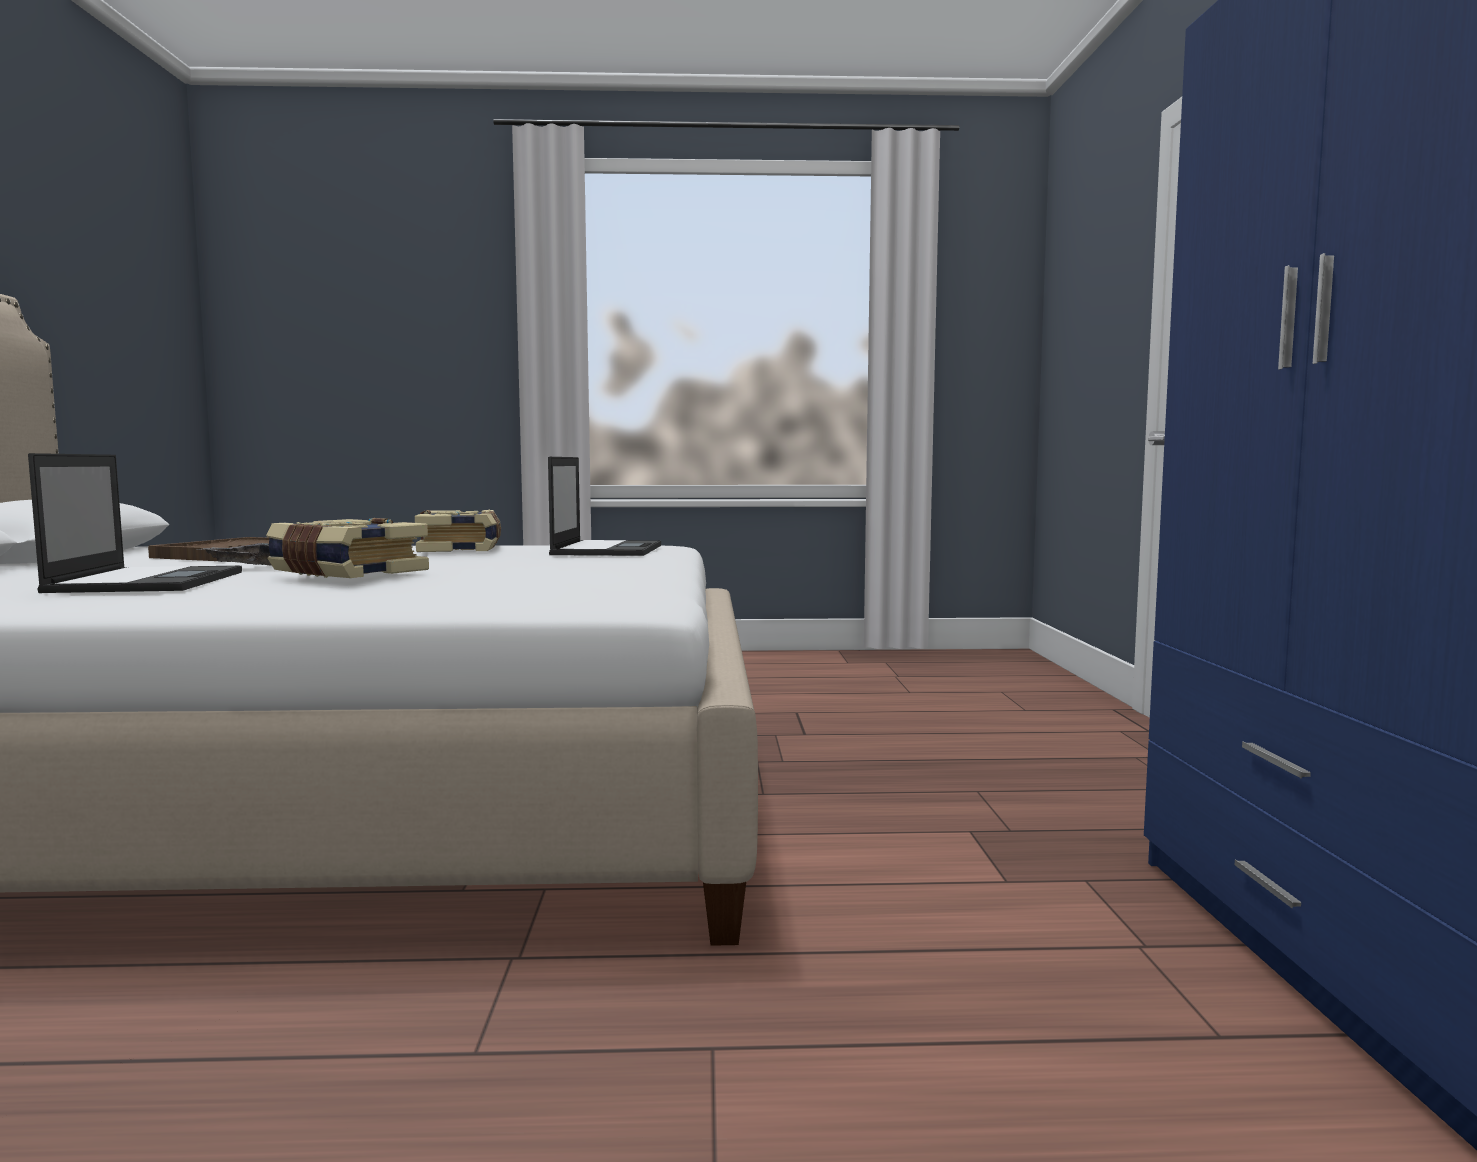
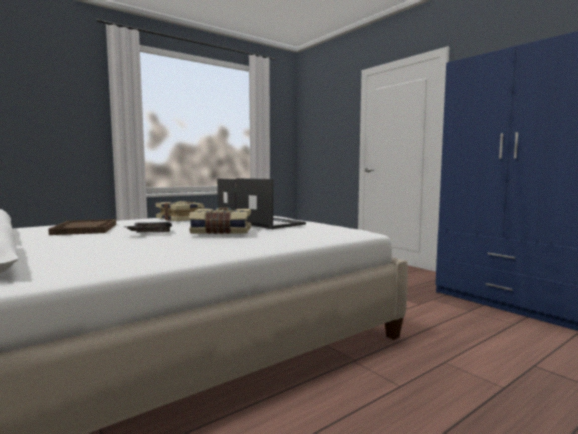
camera: 35 degrees left, 0 degrees up
laptop [28,453,242,593] -> laptop moved to [236,178,306,229]

